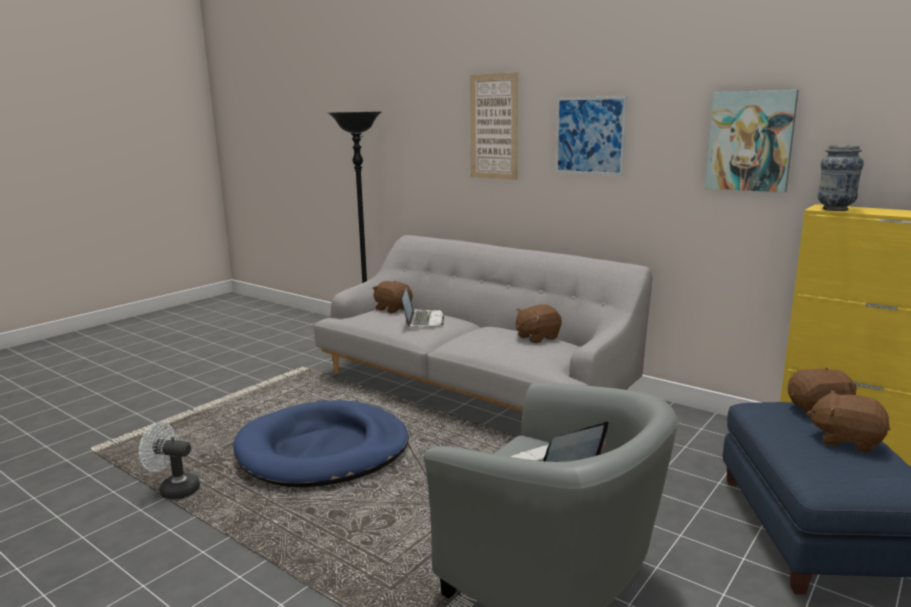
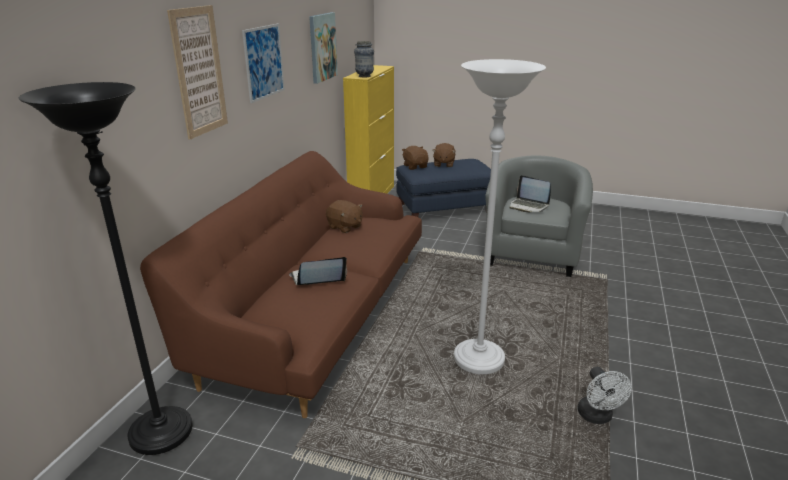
camera: 110 degrees left, 10 degrees up
blue dog bed [233,400,409,487] -> white floor lamp [454,59,546,375]
grey sofa [314,235,653,412] -> brown sofa [140,151,422,418]
brown plush toy [372,281,412,313] -> none

